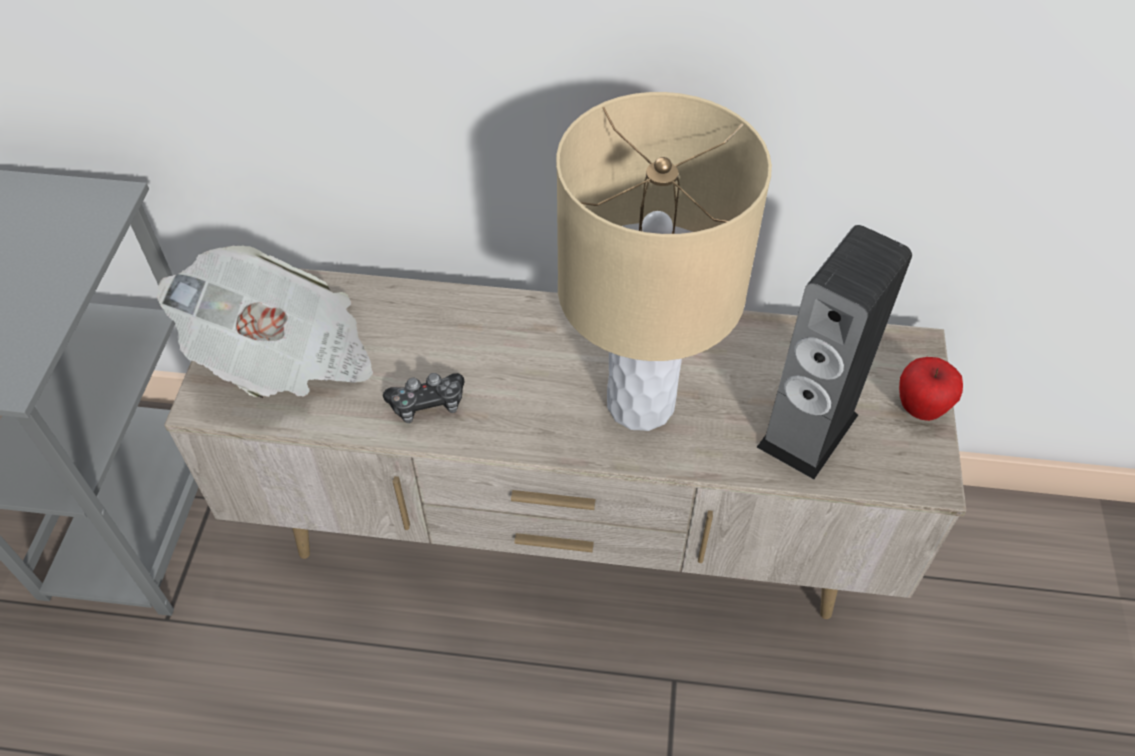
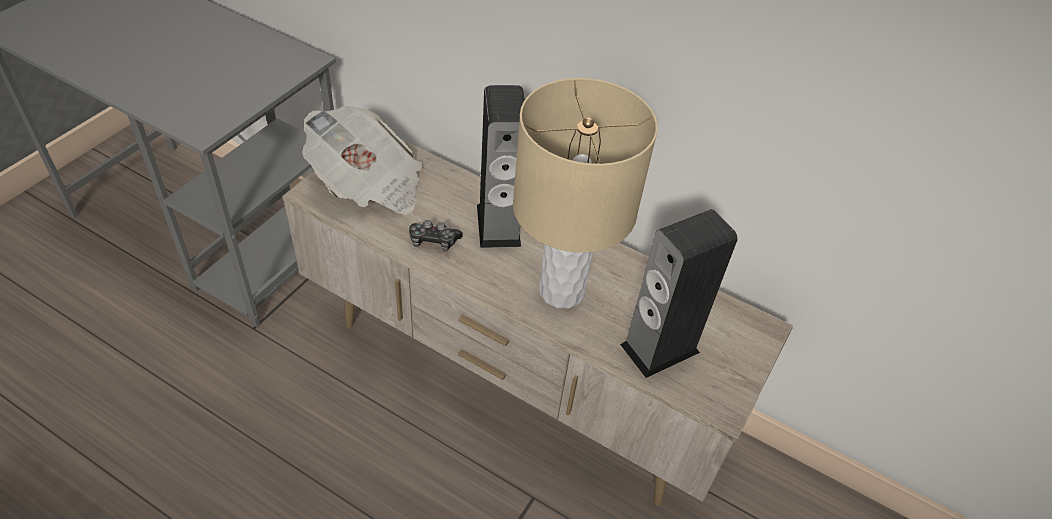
camera: 20 degrees right, 5 degrees down
apple [899,357,963,421] -> none
none -> speaker [477,85,525,248]

